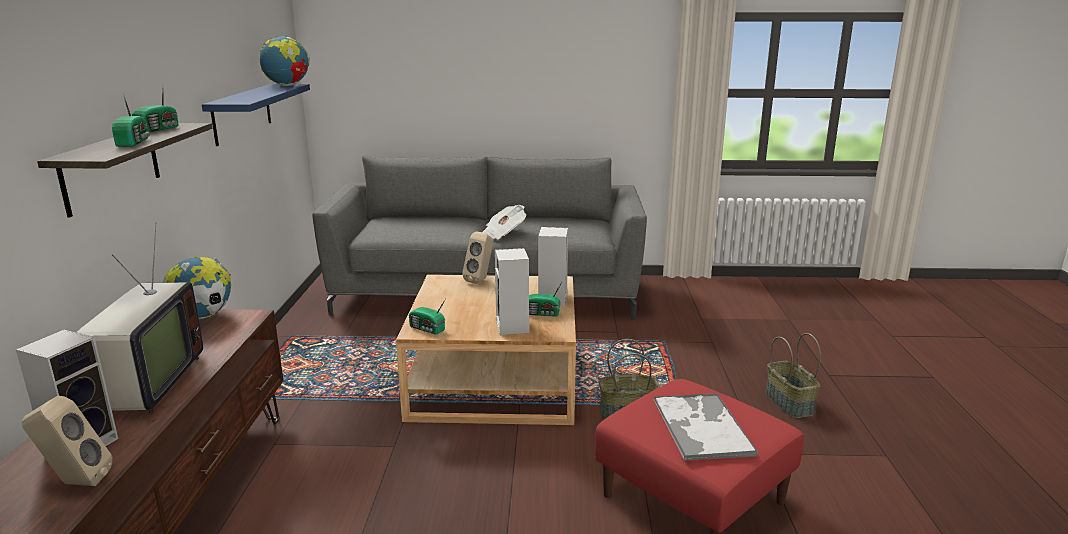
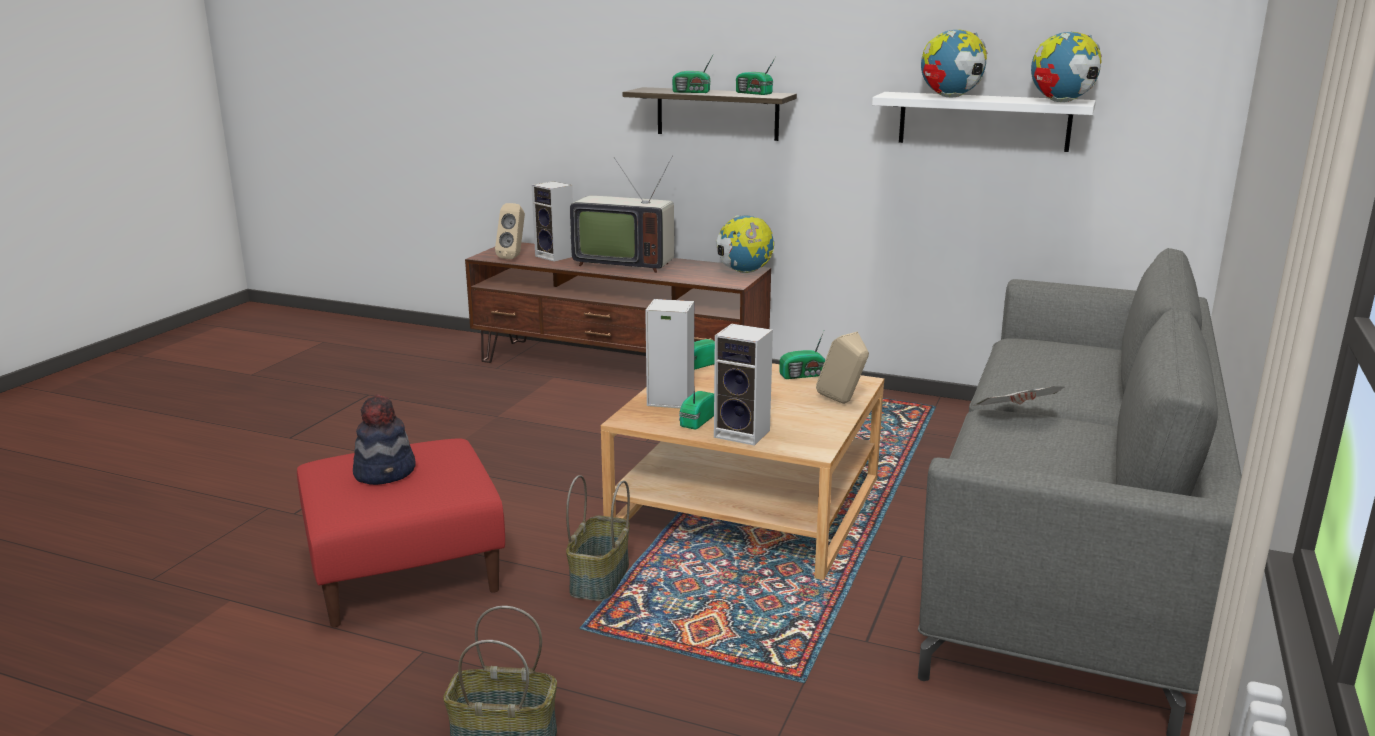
camera: 110 degrees right, 0 degrees up
blue shelf [202,84,310,146] -> white shelf [872,92,1096,152]
tray [653,393,758,461] -> hat [353,394,416,485]
none -> radio [780,331,825,379]
none -> globe [921,29,988,97]

